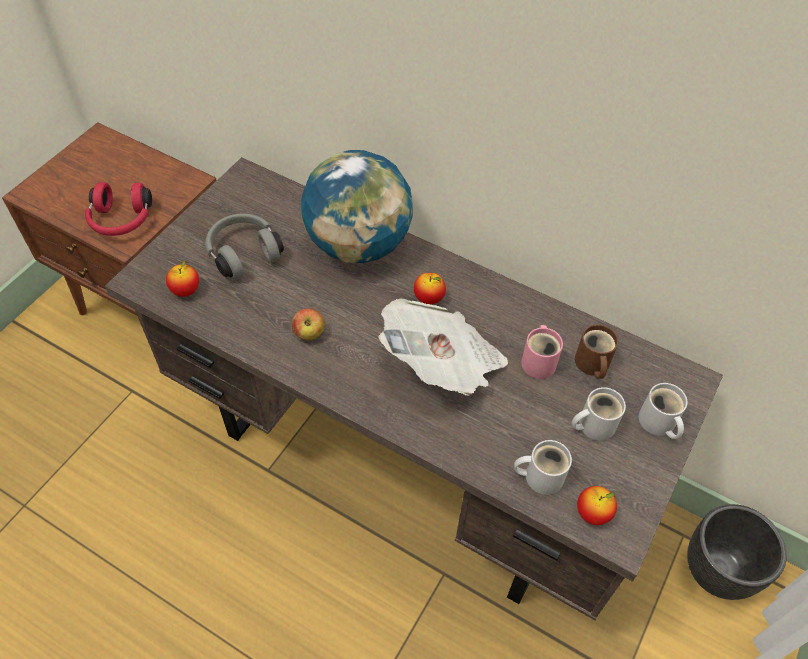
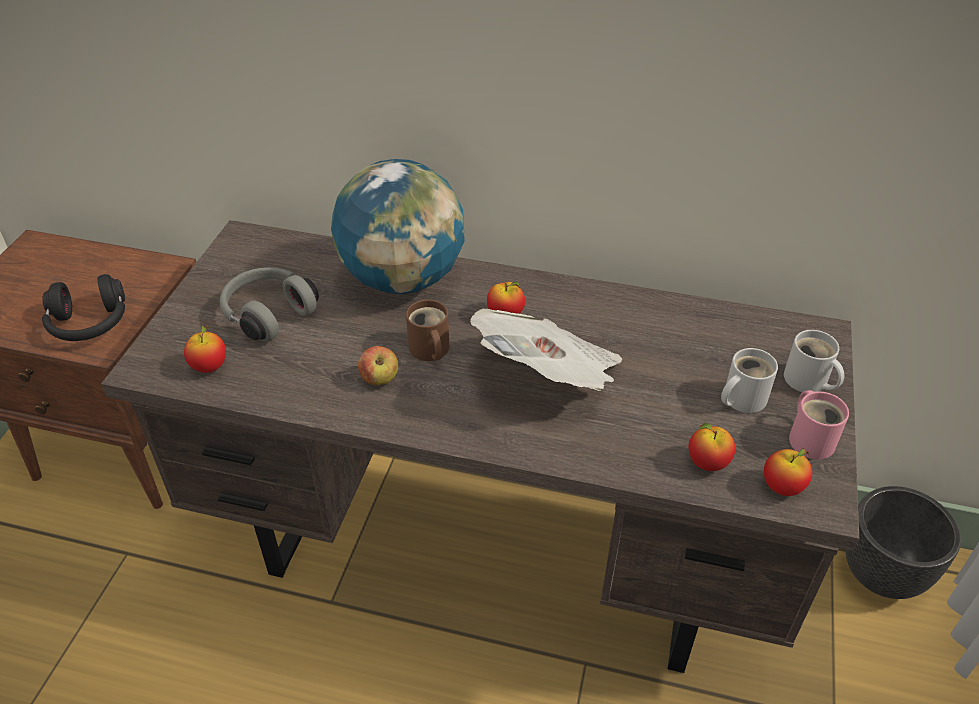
camera: 15 degrees left, 10 degrees down
red headphones [85,182,152,236] -> black headphones [42,274,125,341]
white mug [514,440,572,495] -> apple [689,423,735,471]
pink mug [521,325,563,379] -> pink mug moved to [789,390,849,460]
brown mug [575,324,618,379] -> brown mug moved to [406,300,449,361]

